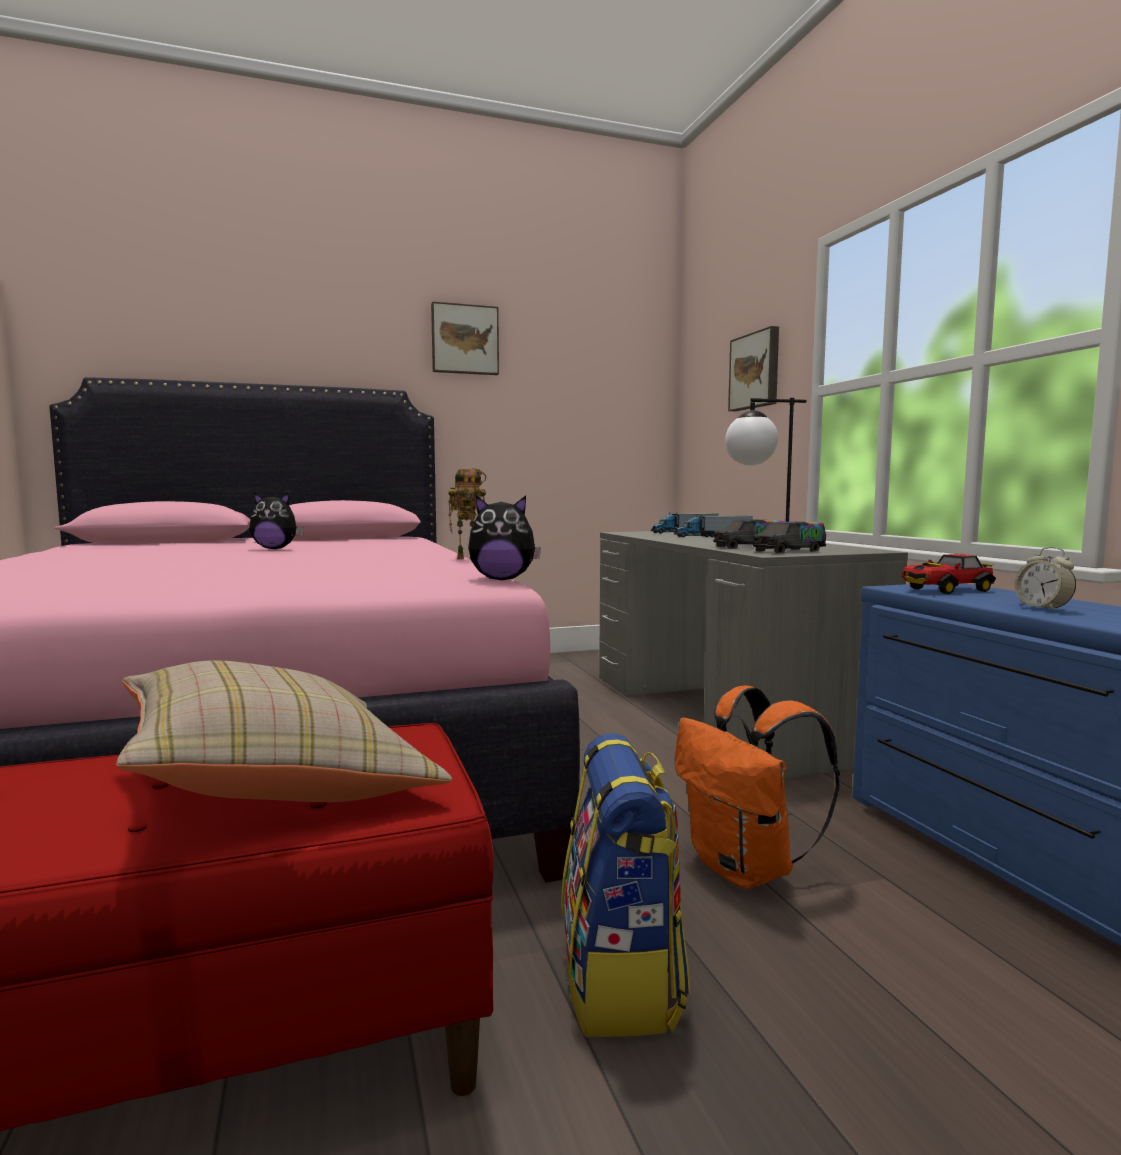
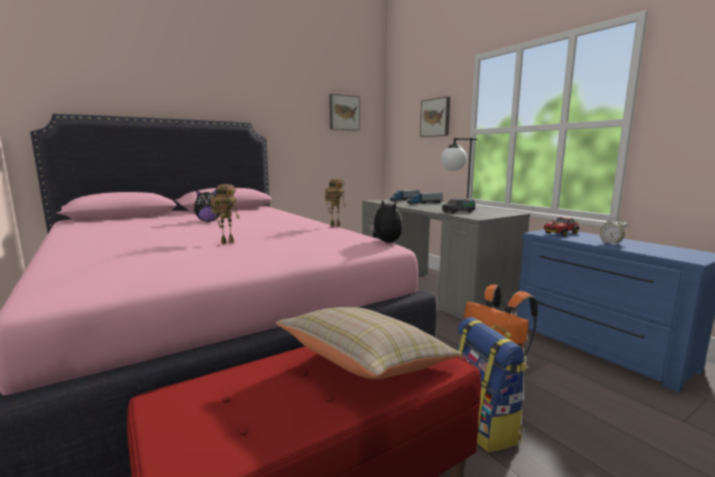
camera: 15 degrees left, 5 degrees up
picture [431,301,499,375] -> picture moved to [329,94,360,131]
plush toy [468,495,541,580] -> plush toy turned 105 degrees counterclockwise [370,199,403,242]
toy truck [753,522,826,554] -> none
none -> toy robot [210,184,239,244]

